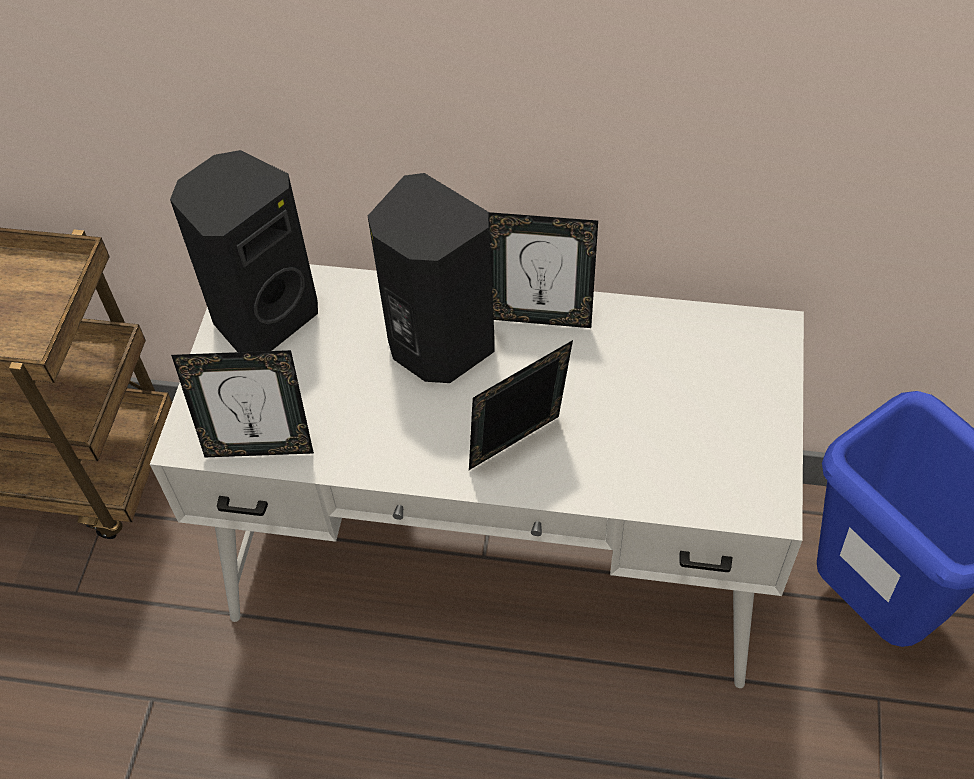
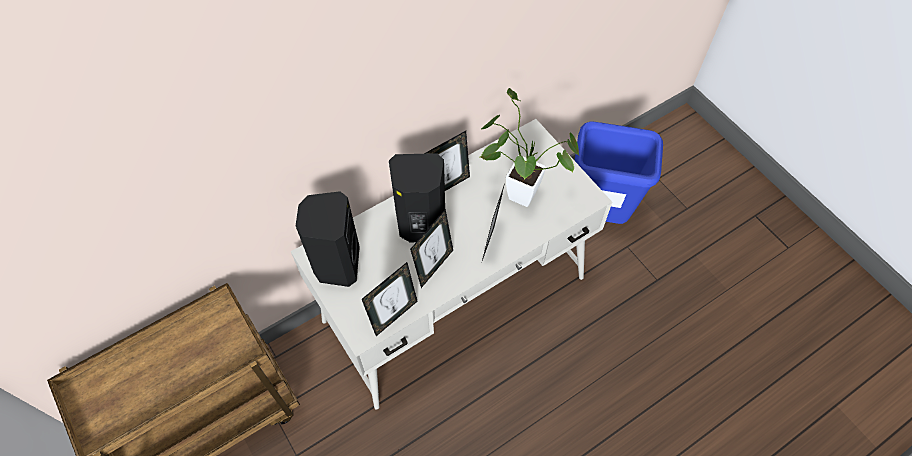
camera: 45 degrees left, 5 degrees up
none -> picture frame [410,209,453,288]
none -> potted plant [480,88,579,207]

